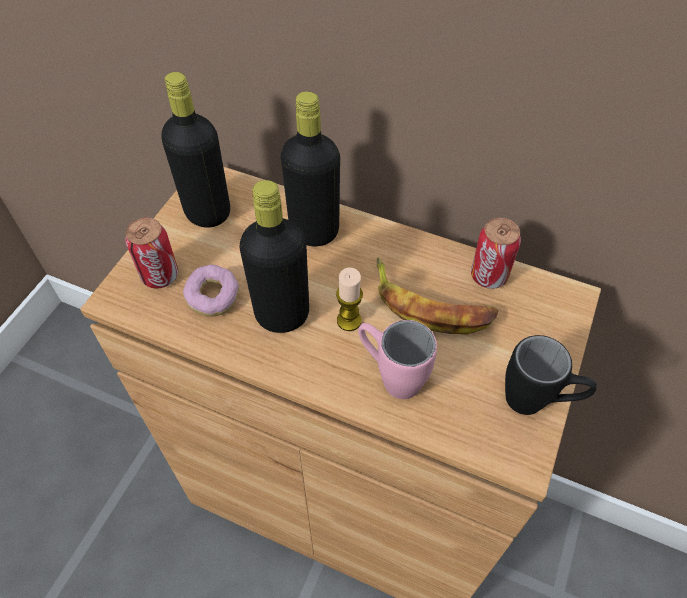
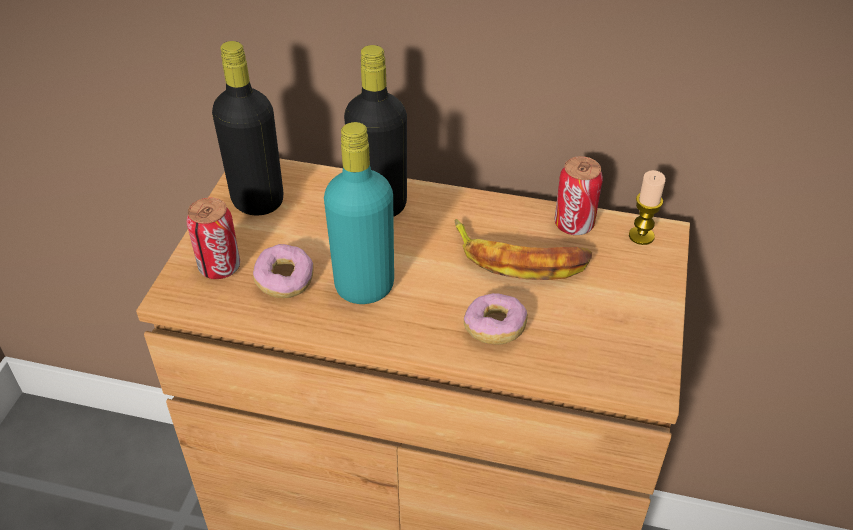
camera: 10 degrees left, 10 degrees down
black bottle [239,180,309,333] -> turquoise bottle [324,122,394,304]
candle [336,268,363,331] -> candle moved to [629,170,666,245]
pink mug [358,320,437,399] -> donut [464,293,528,345]
black mug [505,335,597,415] -> none

